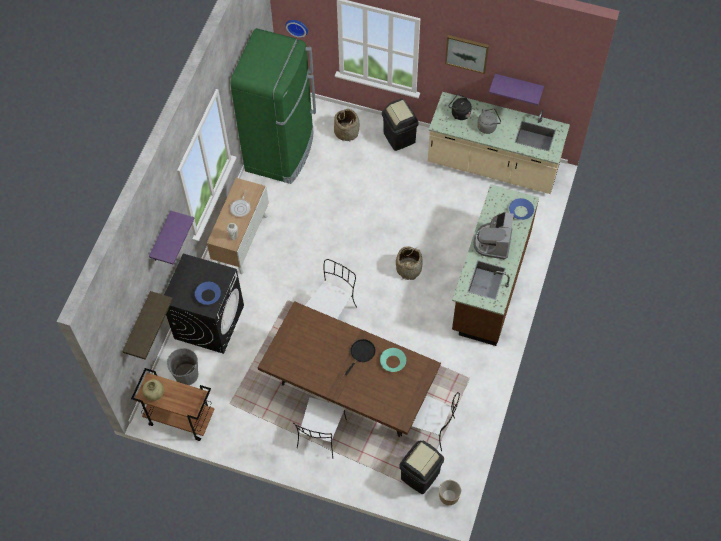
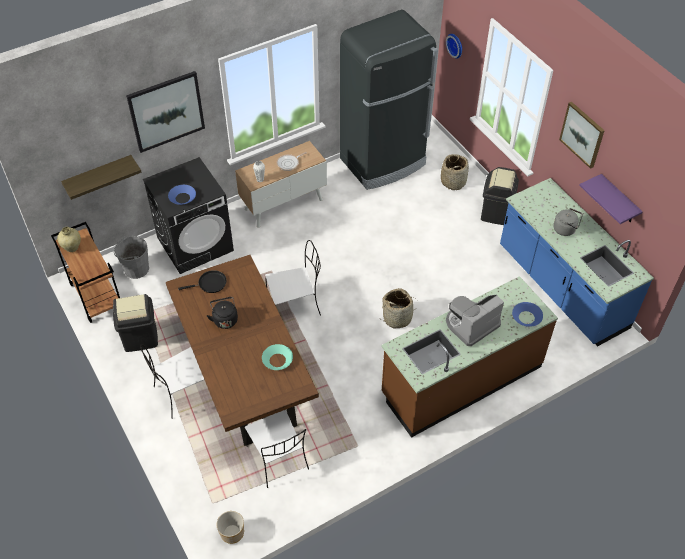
camera: 40 degrees right, 10 degrees down
purple shelf [149,211,195,264] -> picture [126,71,205,153]
green fridge [231,28,316,184] -> black fridge [340,10,438,190]
black frying pan [345,339,376,375] -> black frying pan moved to [178,270,227,293]
black trash can [399,441,444,494] -> black trash can moved to [113,294,158,352]
beige counter [428,92,570,194] -> blue counter [500,178,654,346]
black kettle [449,94,472,120] -> black kettle moved to [207,297,238,329]

